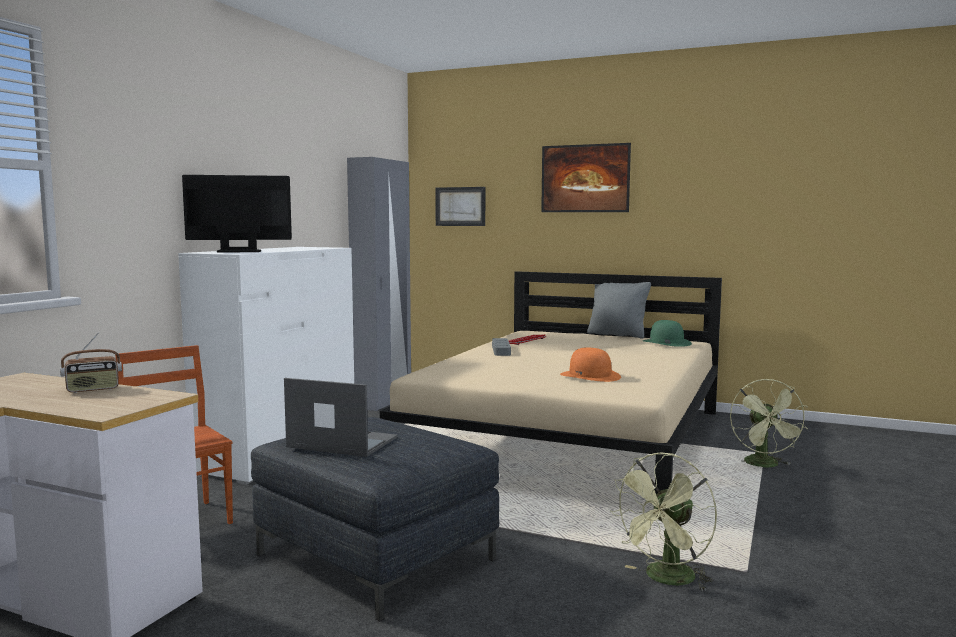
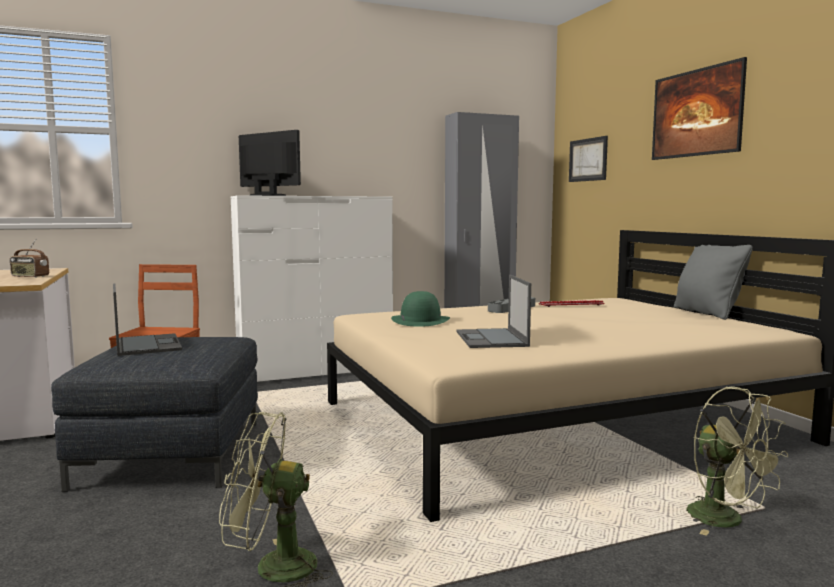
camera: 45 degrees right, 0 degrees up
orange hat [560,348,621,382] -> laptop [456,275,531,348]
green hat [643,320,692,347] -> green hat moved to [391,291,450,327]
green fan [730,379,808,467] -> green fan turned 75 degrees counterclockwise [686,386,788,536]

